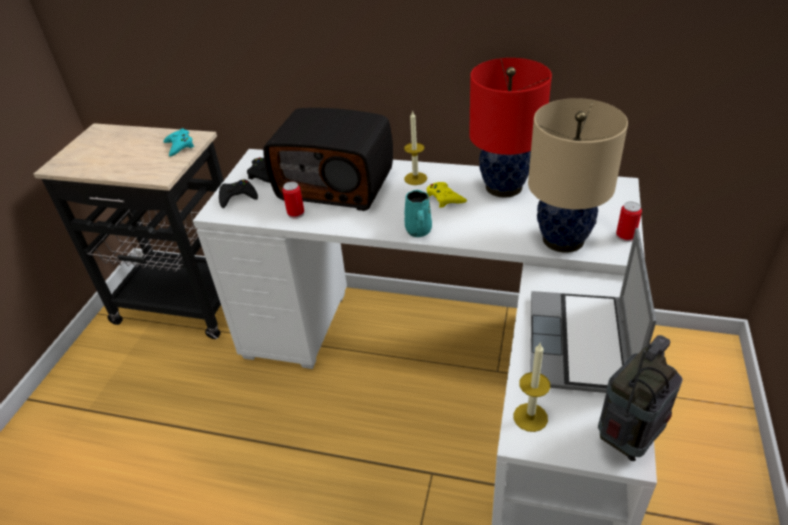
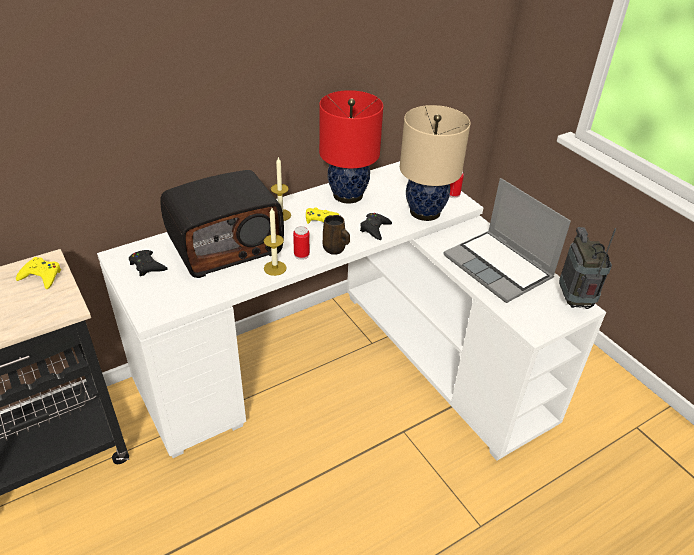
camera: 50 degrees left, 0 degrees up
turquoise game controller [163,128,194,156] -> yellow game controller [16,257,61,289]
black game controller [219,179,258,208] -> black game controller moved to [360,213,392,240]
can [282,182,304,219] -> can moved to [293,226,310,260]
turquoise mug [405,190,432,237] -> brown mug [323,215,350,255]
candle [513,342,550,432] -> candle moved to [264,208,287,276]

